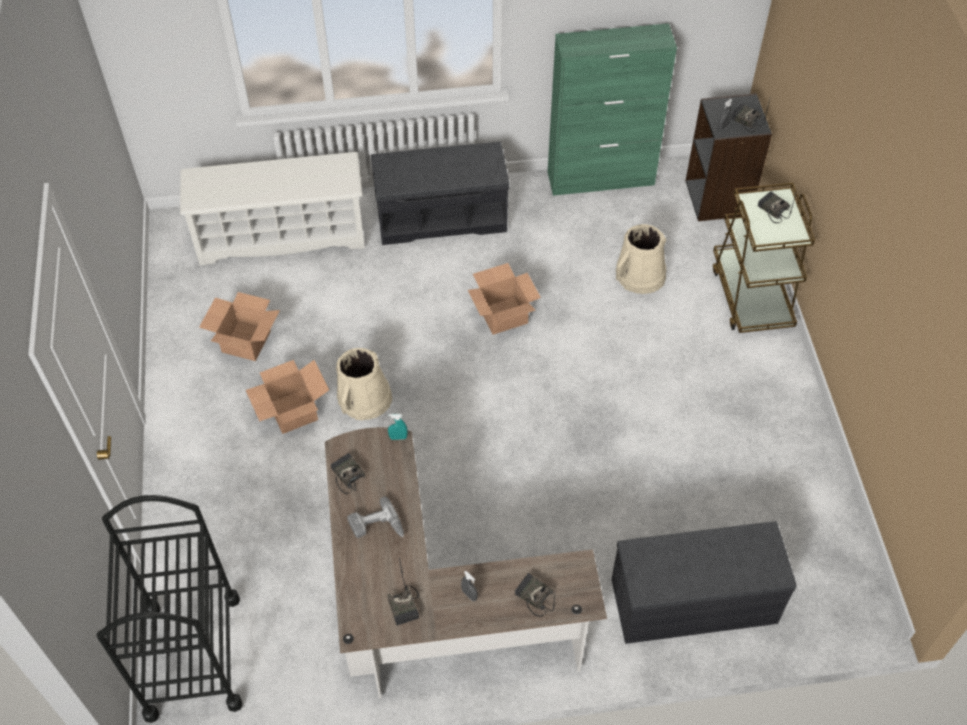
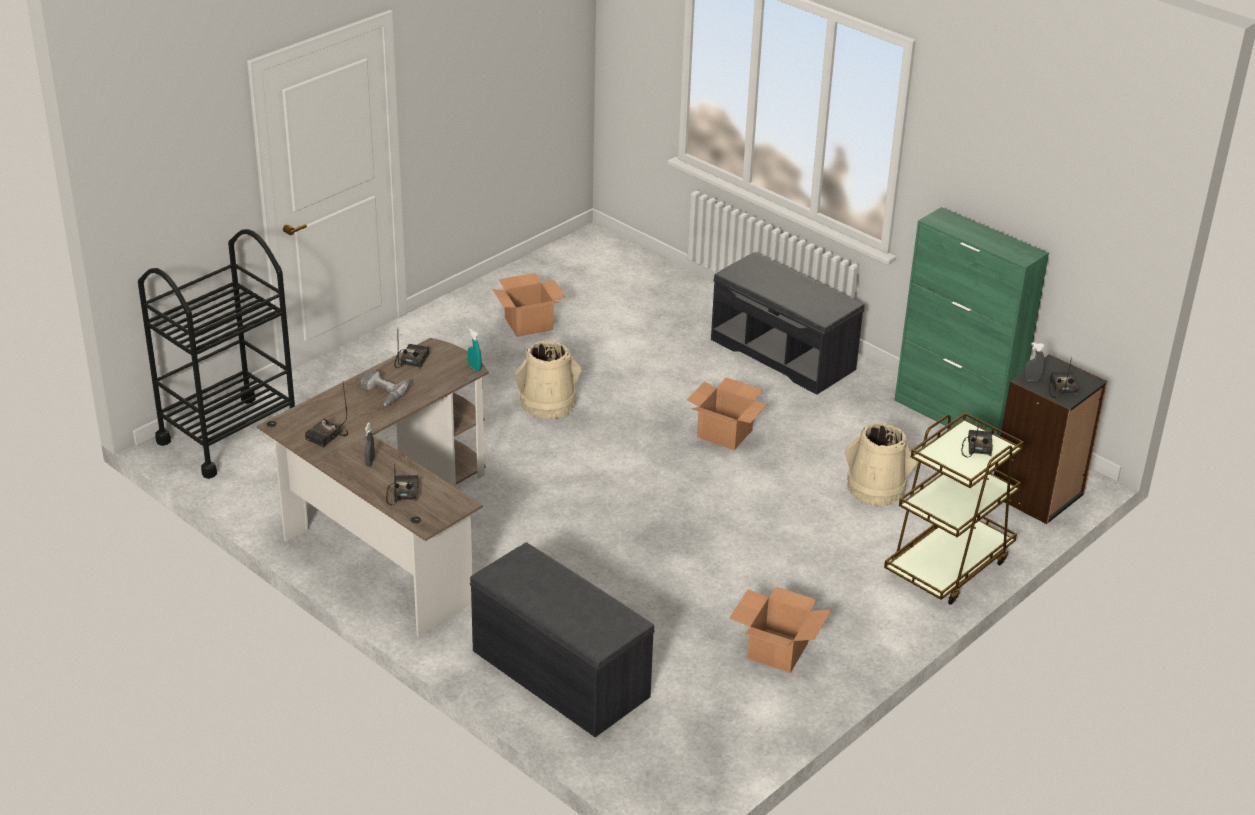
camera: 50 degrees right, 20 degrees down
white shoe rack [180,152,365,266] -> none
cardboard box [246,360,329,434] -> cardboard box moved to [729,587,831,673]

